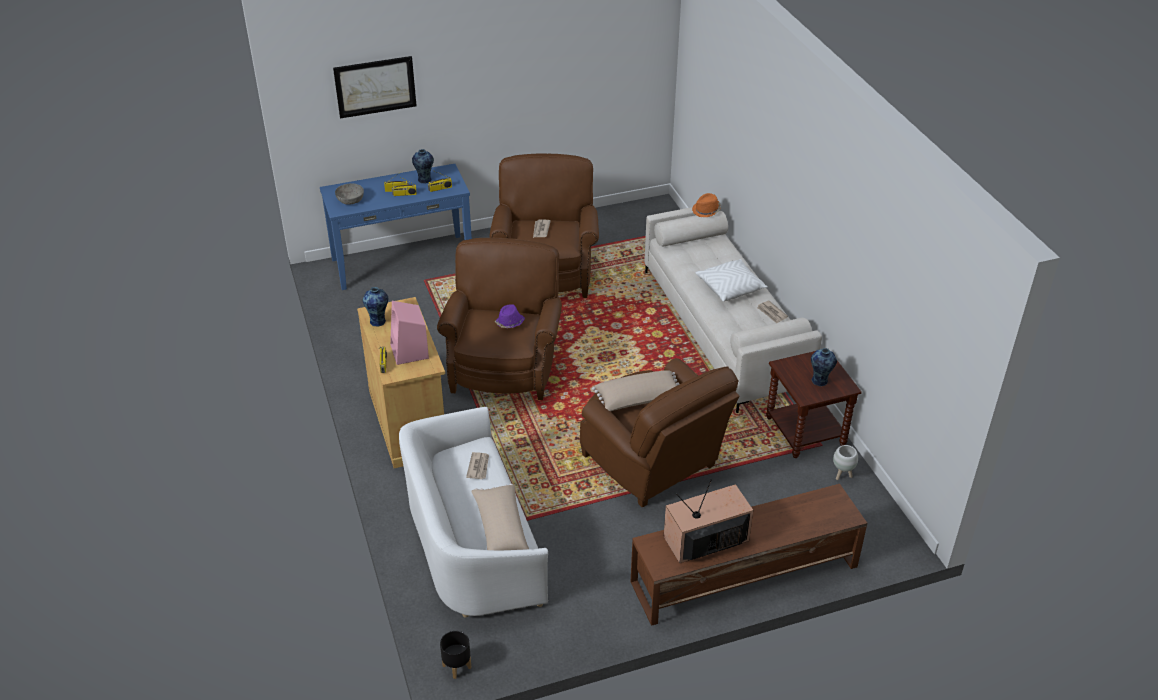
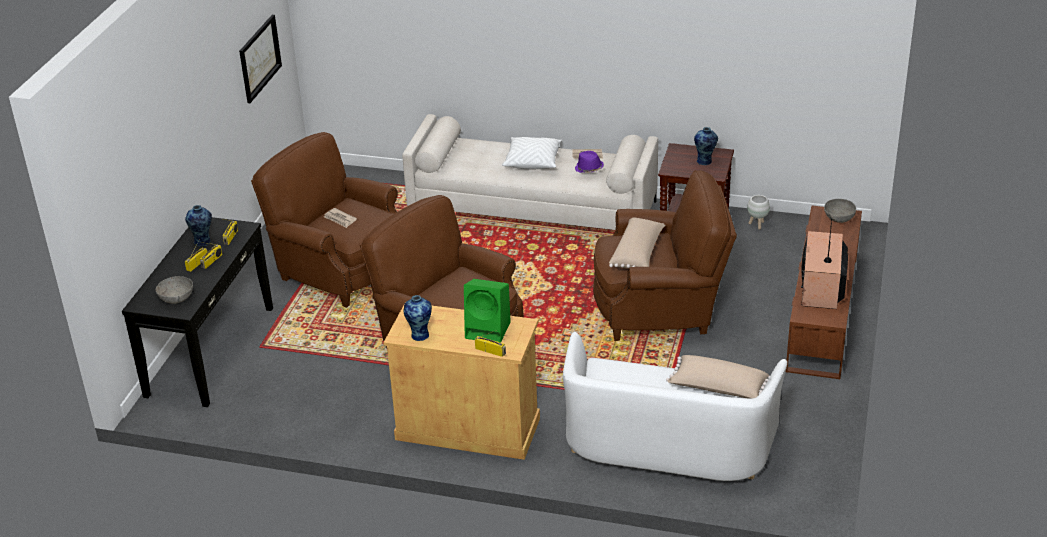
camera: 55 degrees left, 5 degrees down
blue console table [320,164,472,290] -> black console table [122,217,273,407]
picture [333,56,417,119] -> picture moved to [239,15,282,103]
pink speaker [390,301,429,365] -> green speaker [464,279,511,343]
black planter [440,631,471,679] -> none
newspaper [466,452,489,479] -> none
purple hat [495,304,525,328] -> purple hat moved to [575,151,604,173]
orange hat [692,193,721,217] -> none
none -> grey bowl [824,199,856,223]

